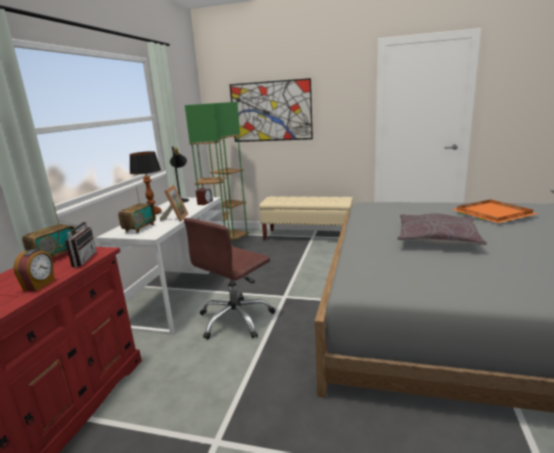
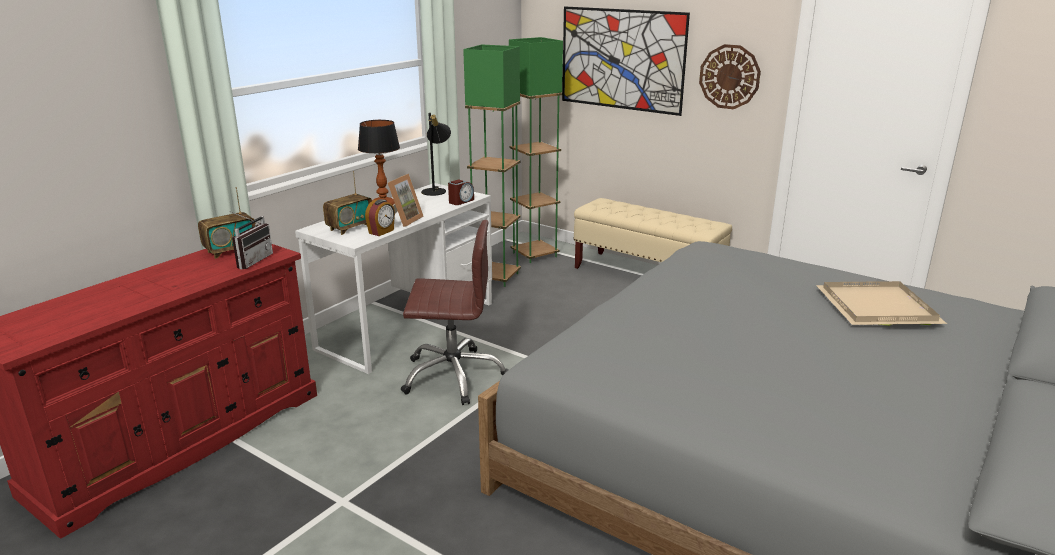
camera: 20 degrees right, 5 degrees up
alarm clock [13,249,55,291] -> alarm clock moved to [365,199,395,236]
brown office chair [184,218,275,339] -> brown office chair turned 150 degrees counterclockwise [401,220,509,405]
grey pillow [398,213,487,245] -> none
orange tray [452,199,538,223] -> beige tray [816,281,947,326]
none -> wall clock [699,44,761,109]

